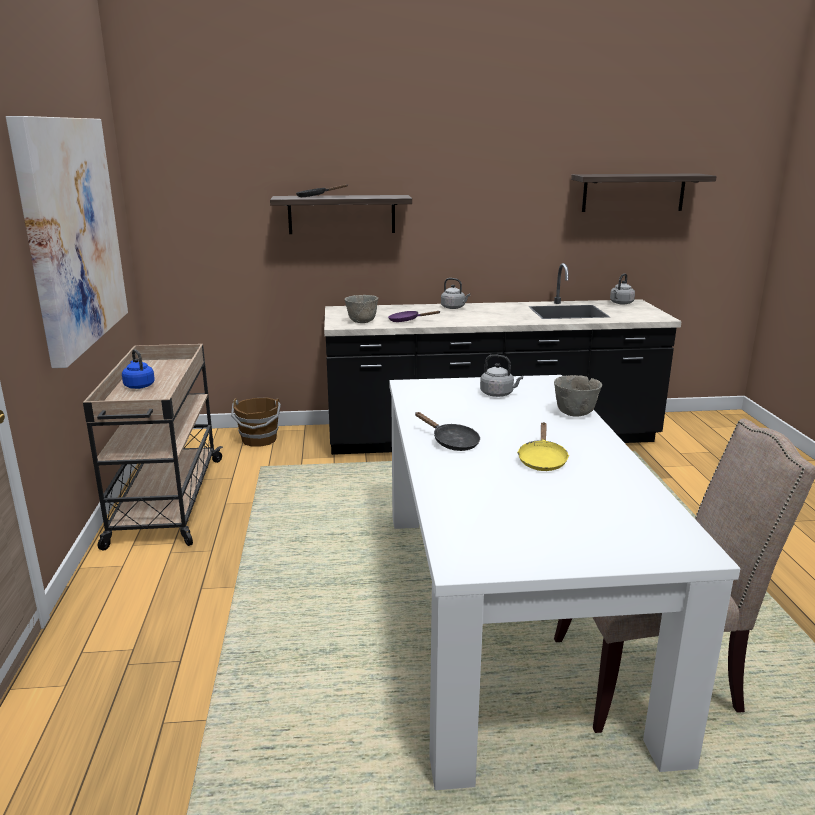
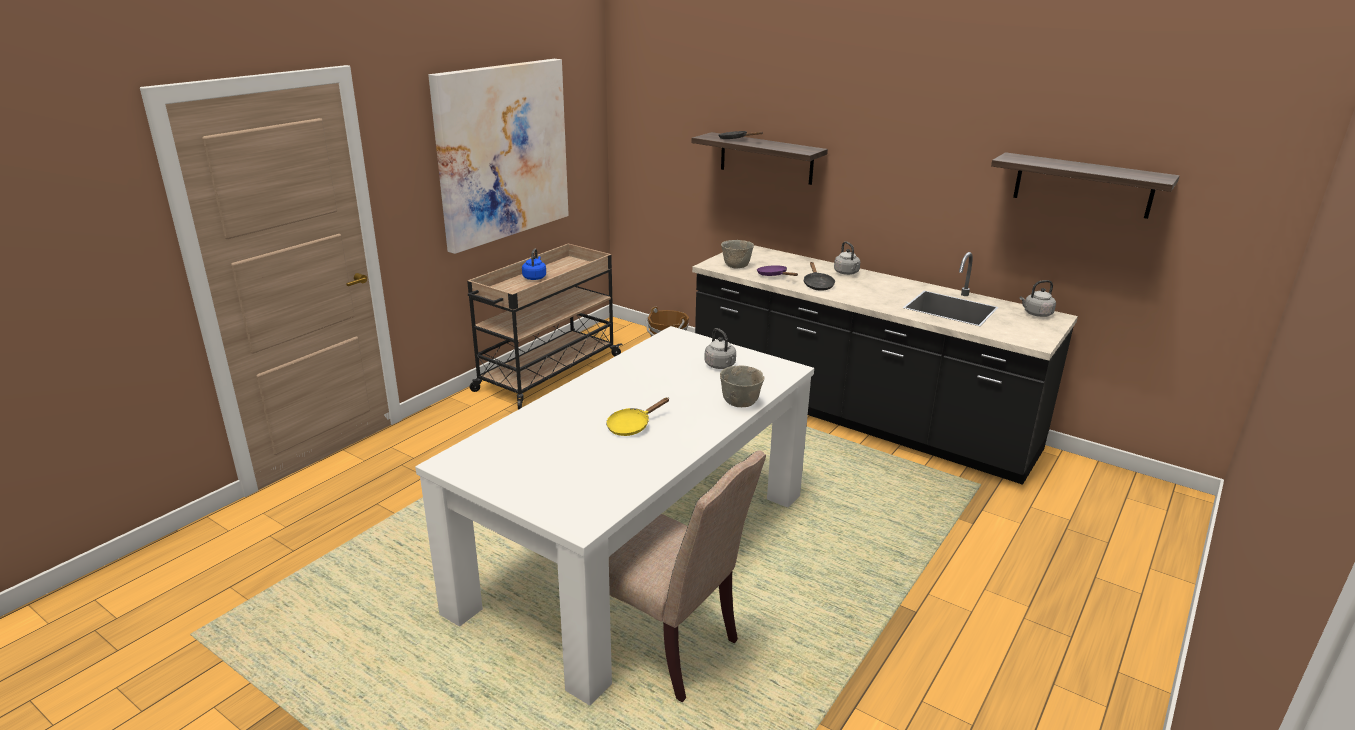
camera: 40 degrees right, 5 degrees up
black frying pan [415,412,480,451] -> black frying pan moved to [803,262,835,291]

